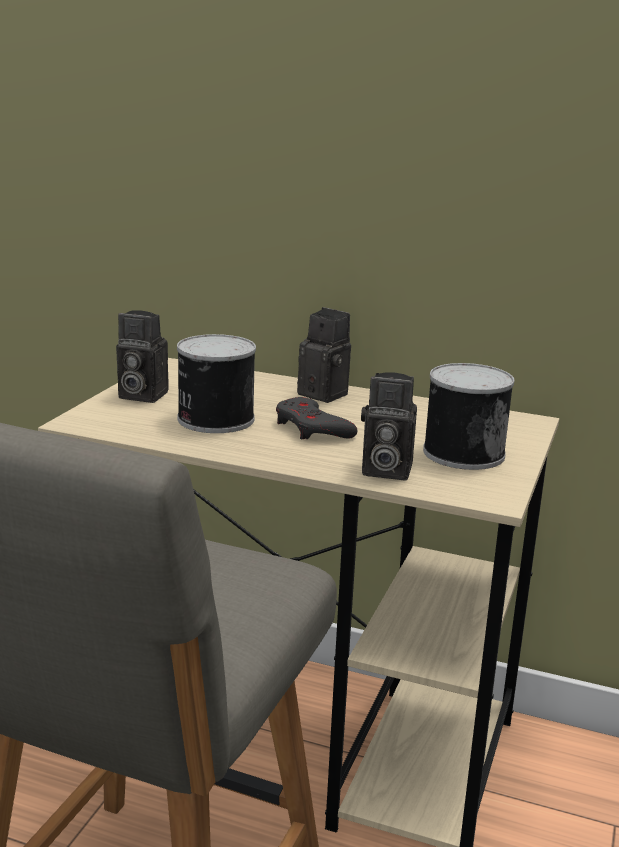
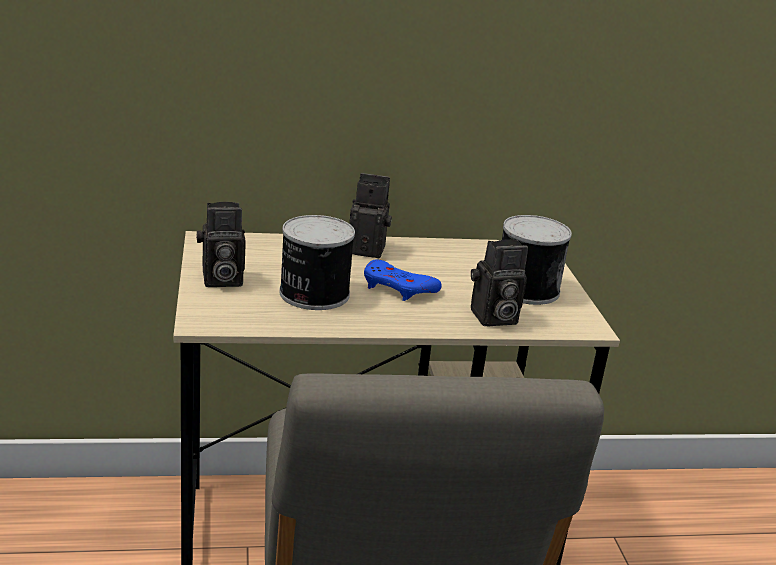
camera: 30 degrees left, 5 degrees up
grey game controller [276,397,358,439] -> blue game controller [364,259,442,301]

